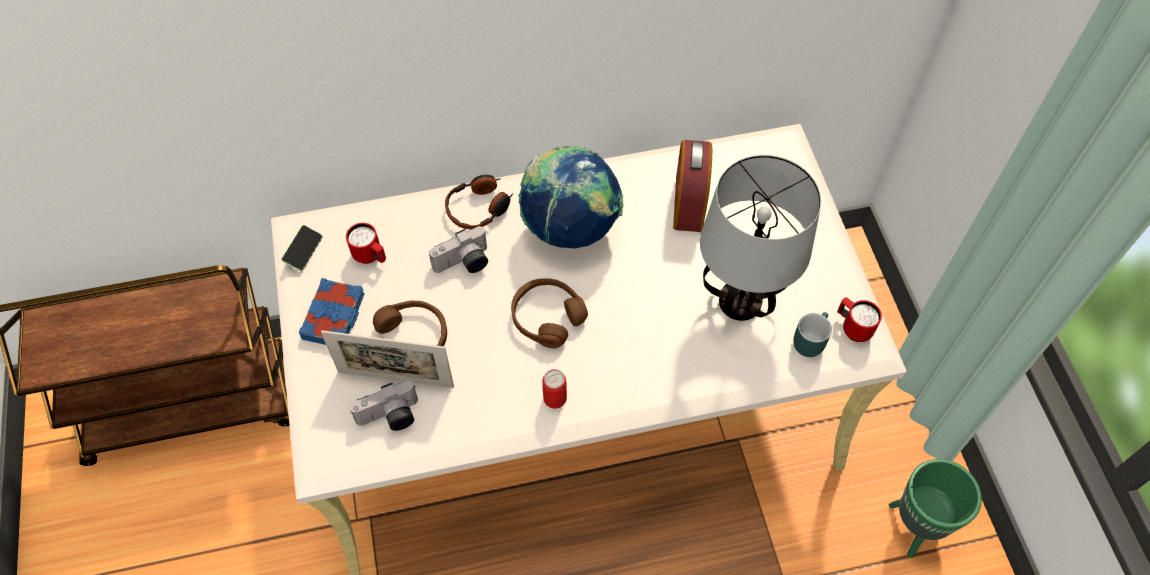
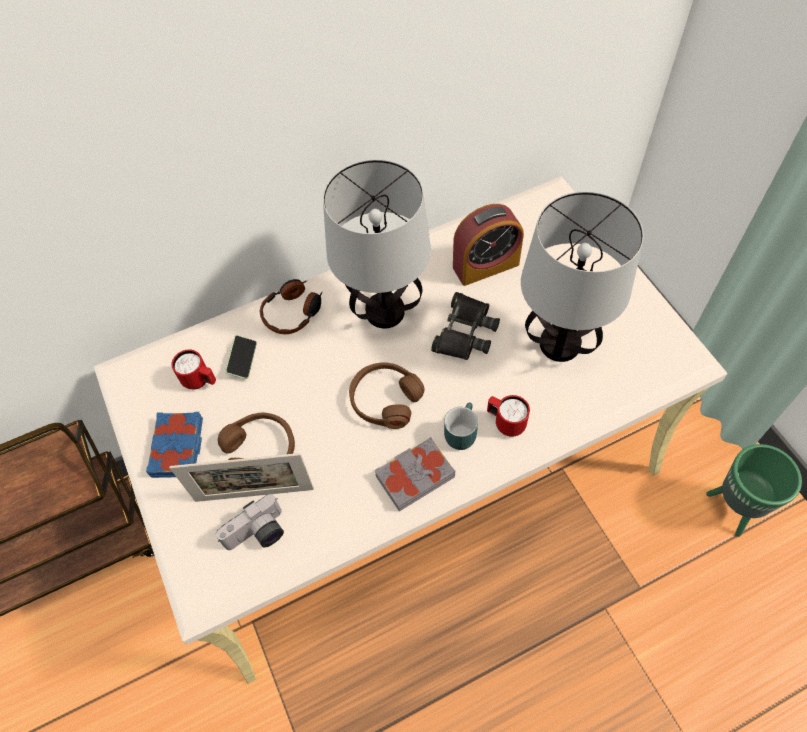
camera: 10 degrees left, 0 degrees up
phone [281,225,323,271] -> phone moved to [225,335,257,379]
camera [429,226,488,273] -> none
globe [518,146,624,248] -> table lamp [323,159,431,329]
can [542,369,567,409] -> grey book [374,437,455,511]
alarm clock [673,140,712,232] -> alarm clock turned 105 degrees counterclockwise [453,204,524,286]
turquoise mug [794,312,832,357] -> turquoise mug moved to [444,402,478,450]
red mug [837,297,882,342] -> red mug moved to [487,395,530,437]
none -> black binoculars [431,292,500,360]

